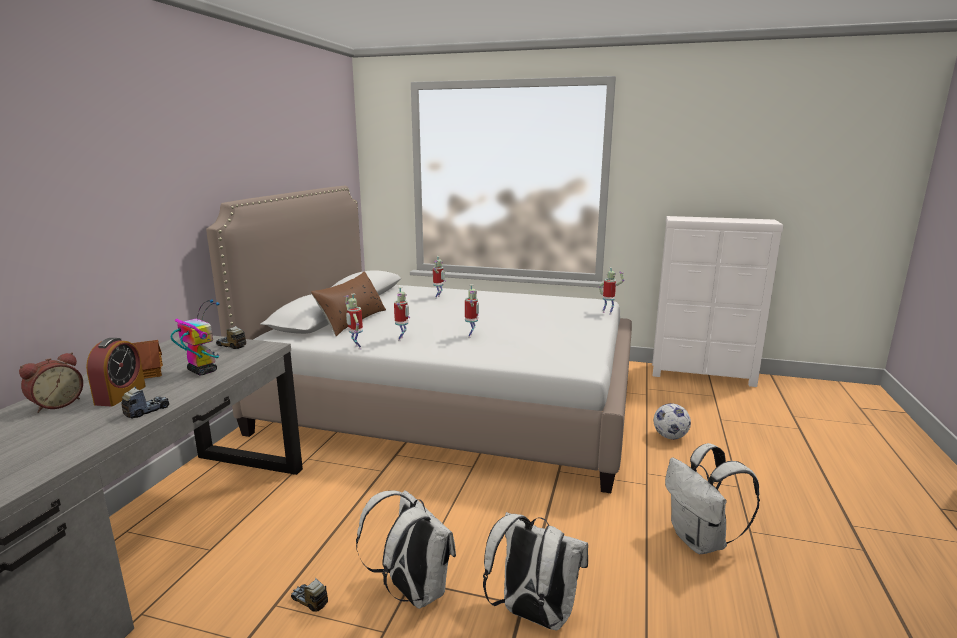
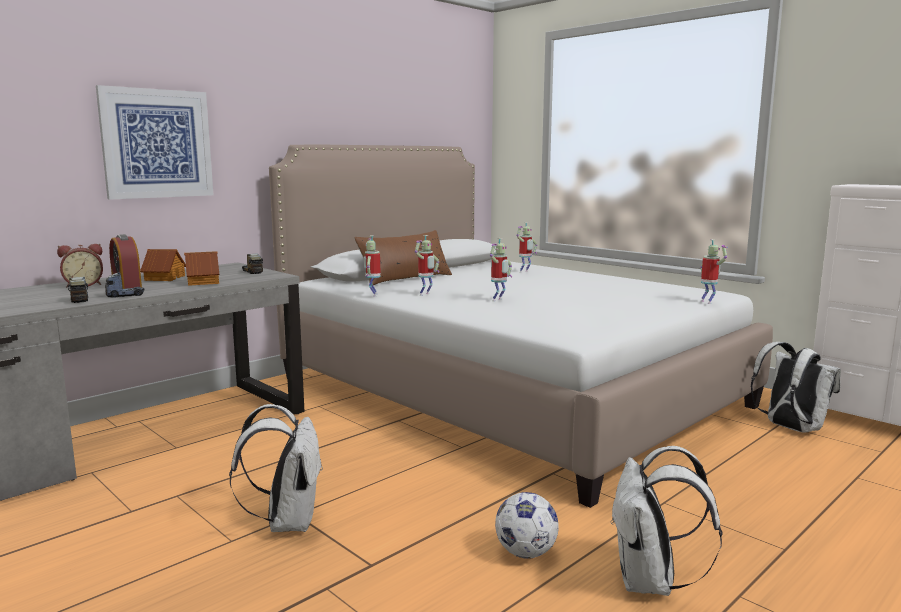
camera: 30 degrees right, 5 degrees down
alarm clock [86,338,146,406] -> alarm clock turned 105 degrees clockwise [109,234,142,289]
toy robot [170,299,220,375] -> toy house [184,251,219,286]
toy truck [291,577,328,611] -> toy truck moved to [68,277,88,303]
white backpack [483,512,588,631] -> white backpack moved to [751,342,841,433]
football [654,403,691,439] -> football moved to [495,492,559,559]
none -> picture [96,85,214,200]

